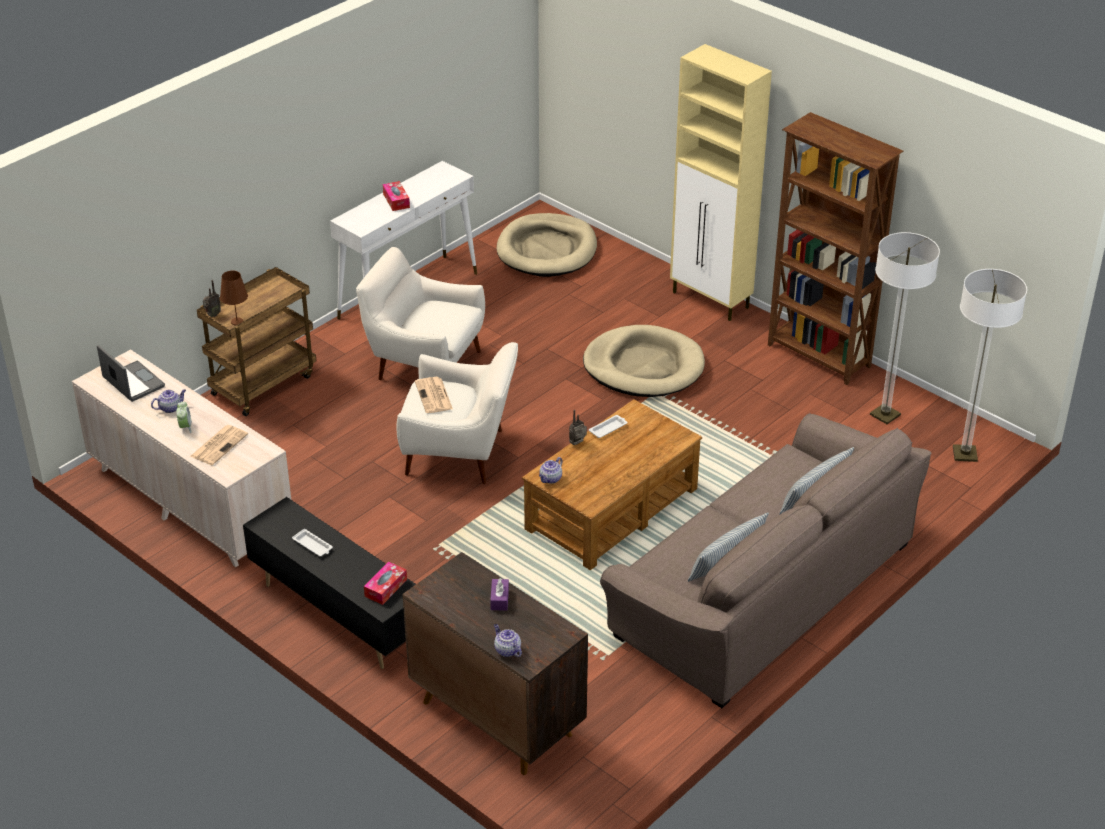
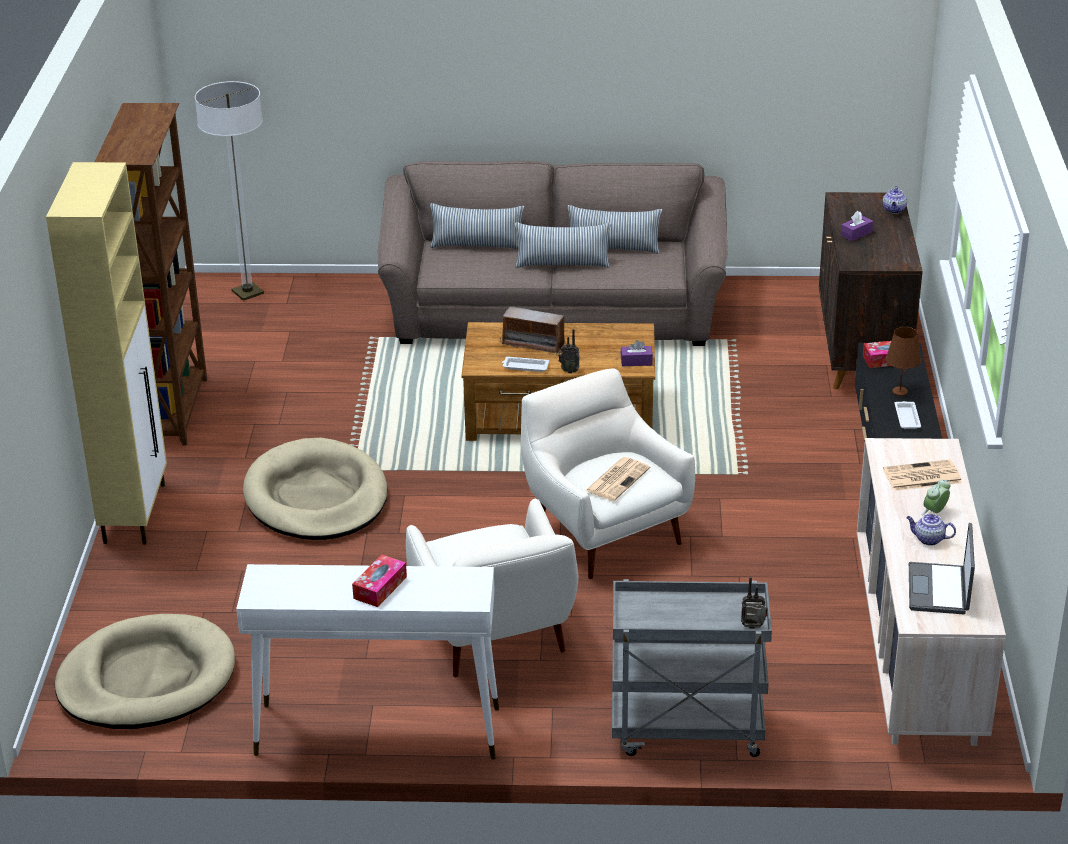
camera: 130 degrees left, 5 degrees down
brown cart [197,267,316,416] -> grey cart [612,579,772,757]
brown table lamp [220,271,248,325] -> brown table lamp moved to [886,327,921,396]
teapot [539,457,563,484] -> purple tissue box [620,340,653,366]
floor lamp [870,232,940,424] -> none
none -> radio [500,306,567,354]
none -> pillow [515,222,611,268]

